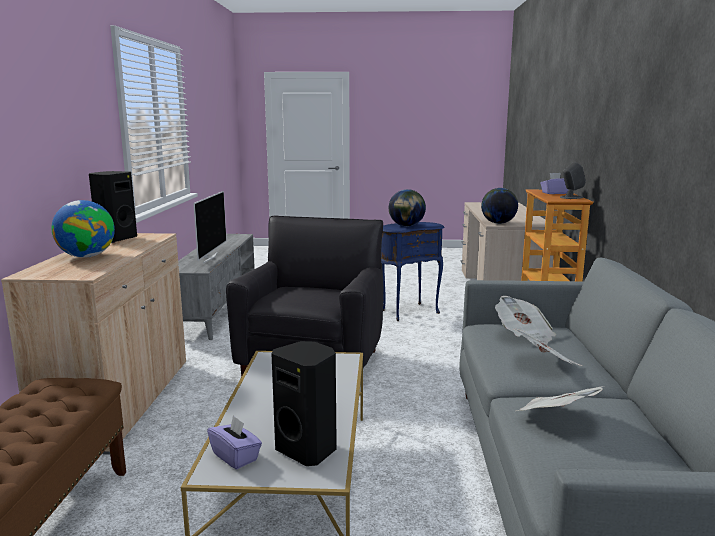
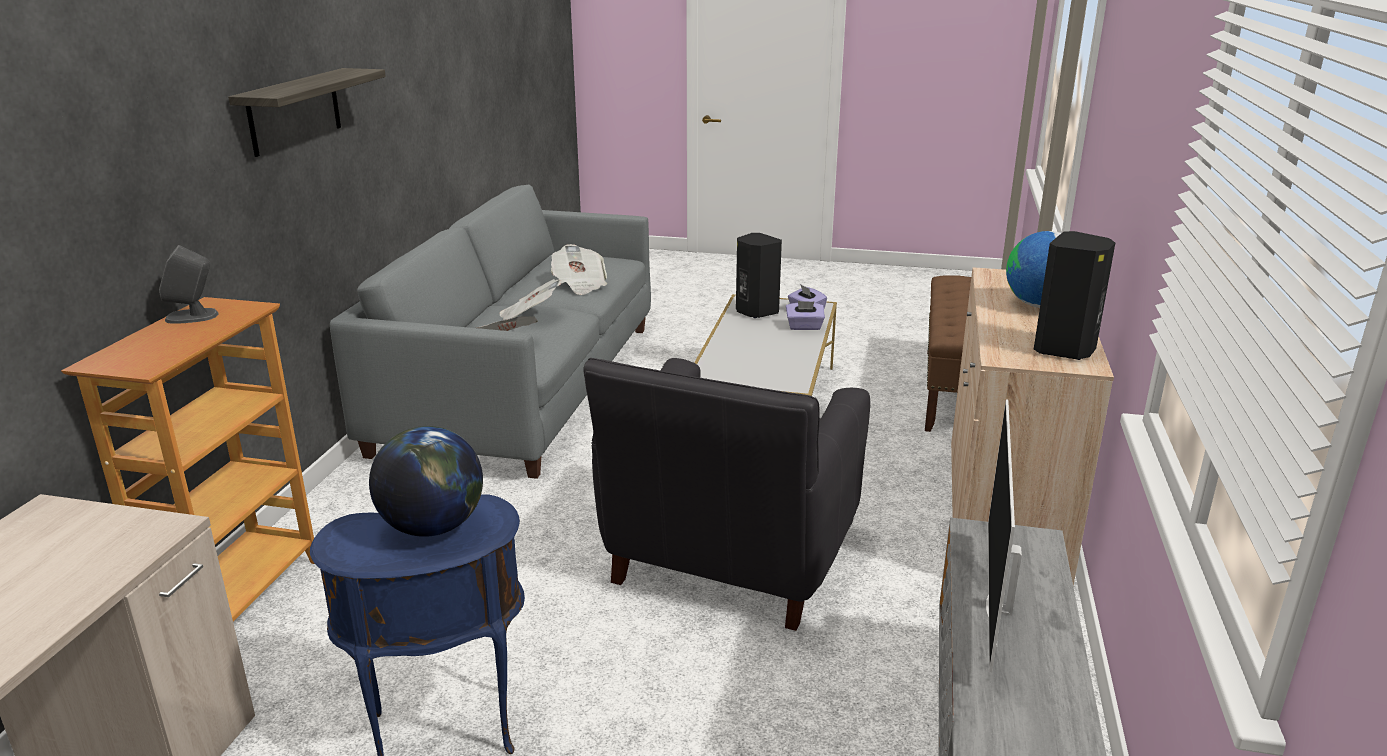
camera: 170 degrees left, 10 degrees up
globe [481,188,518,224] -> none
purple tissue box [540,173,569,194] -> purple tissue box moved to [786,301,825,330]
none -> shelf [228,68,386,157]

